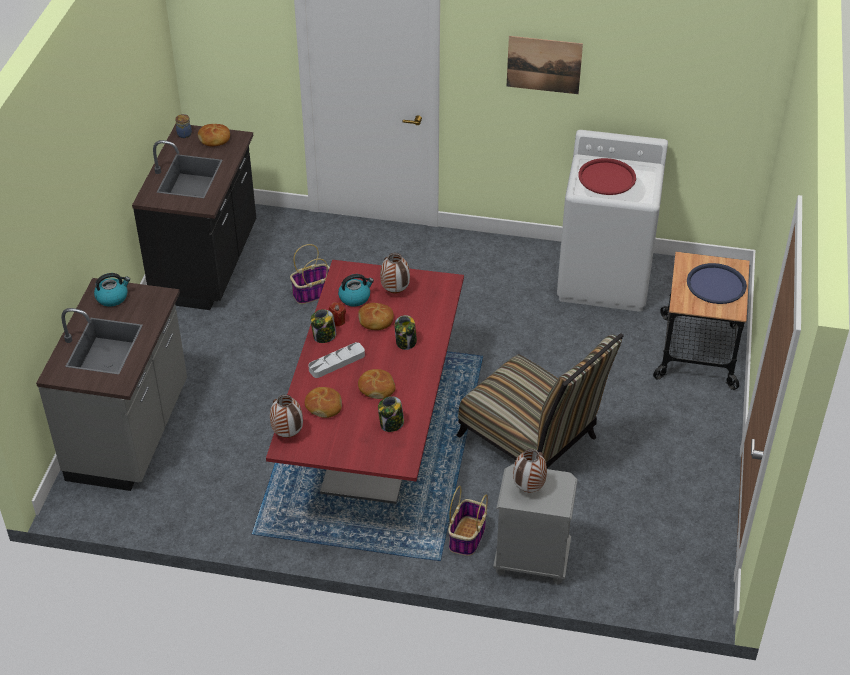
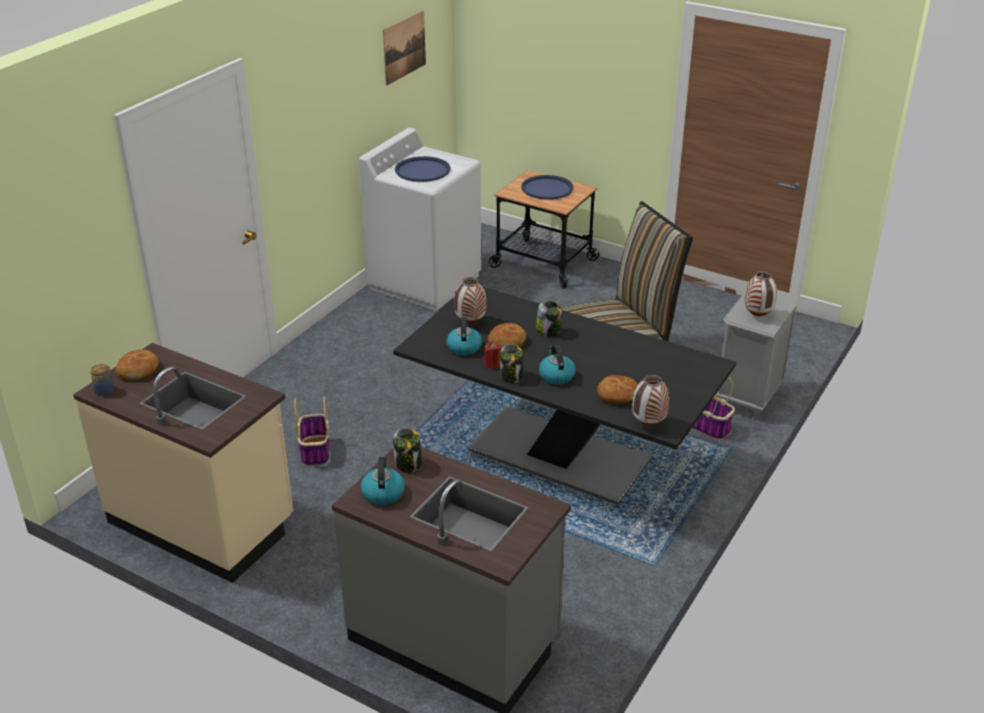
camera: 70 degrees left, 10 degrees down
black counter [132,124,256,310] -> beige counter [73,343,293,583]
red dining table [266,260,464,504] -> black dining table [393,287,736,505]
grey tray [308,342,365,378] -> kettle [539,345,576,385]
bread [358,369,395,399] -> none
jar [378,396,404,432] -> jar moved to [393,428,422,473]
picture [507,36,583,94] -> picture moved to [383,10,426,86]
red tray [578,158,636,195] -> blue tray [395,156,450,182]

